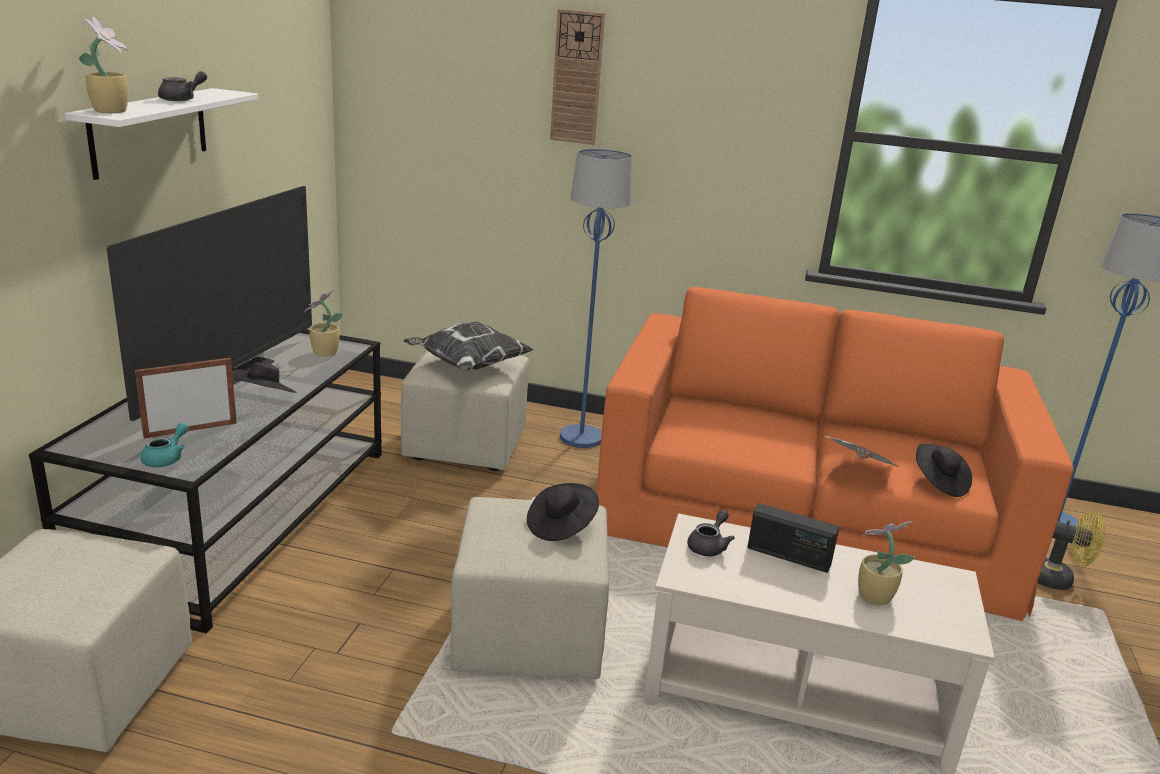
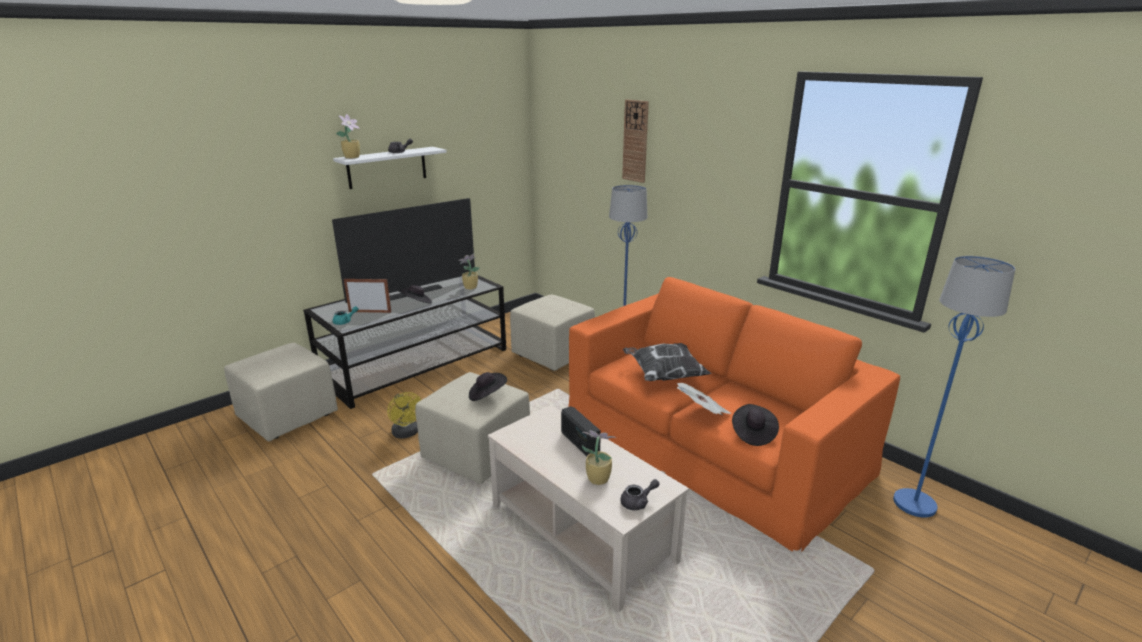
camera: 35 degrees right, 0 degrees up
pillow [403,322,534,371] -> pillow moved to [623,343,712,381]
grey teapot [687,509,735,556] -> grey teapot moved to [620,479,660,510]
yellow fan [1037,511,1105,590] -> yellow fan moved to [387,392,421,439]

